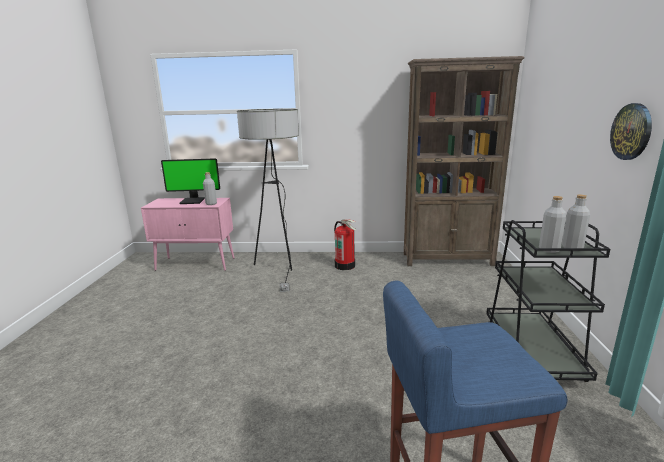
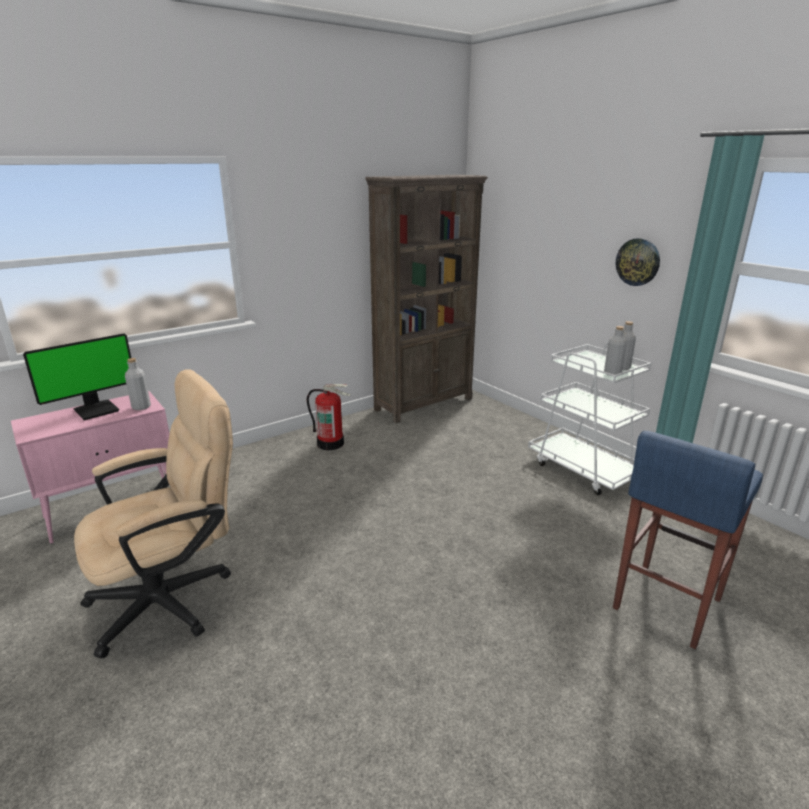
camera: 40 degrees left, 5 degrees up
floor lamp [237,109,299,292] -> none
black cart [486,220,610,382] -> white cart [528,341,651,495]
none -> beige office chair [74,369,233,659]

